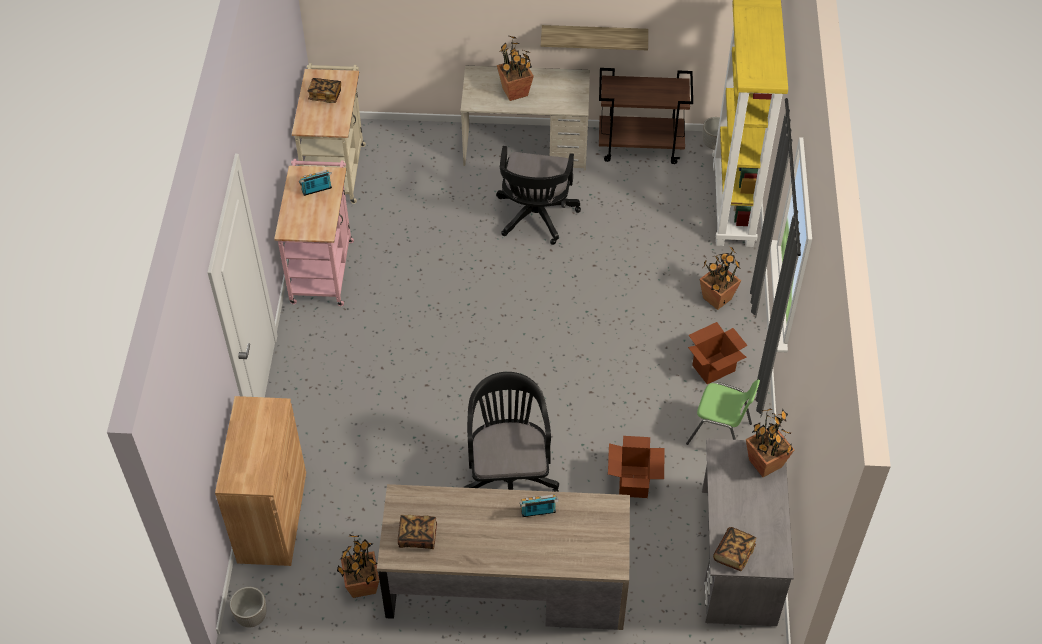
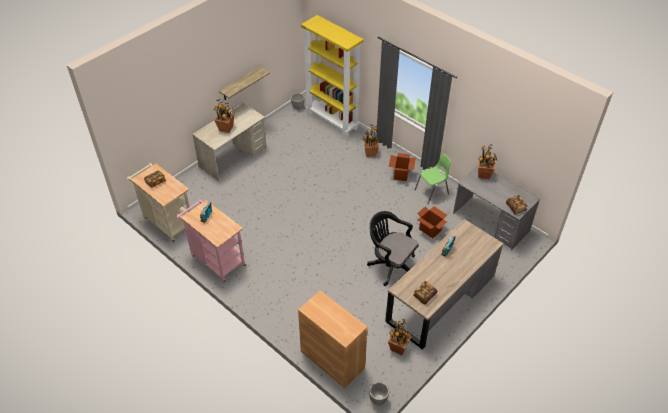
camera: 50 degrees left, 5 degrees down
black office chair [496,146,581,245] -> none
brown cart [599,68,693,164] -> none

